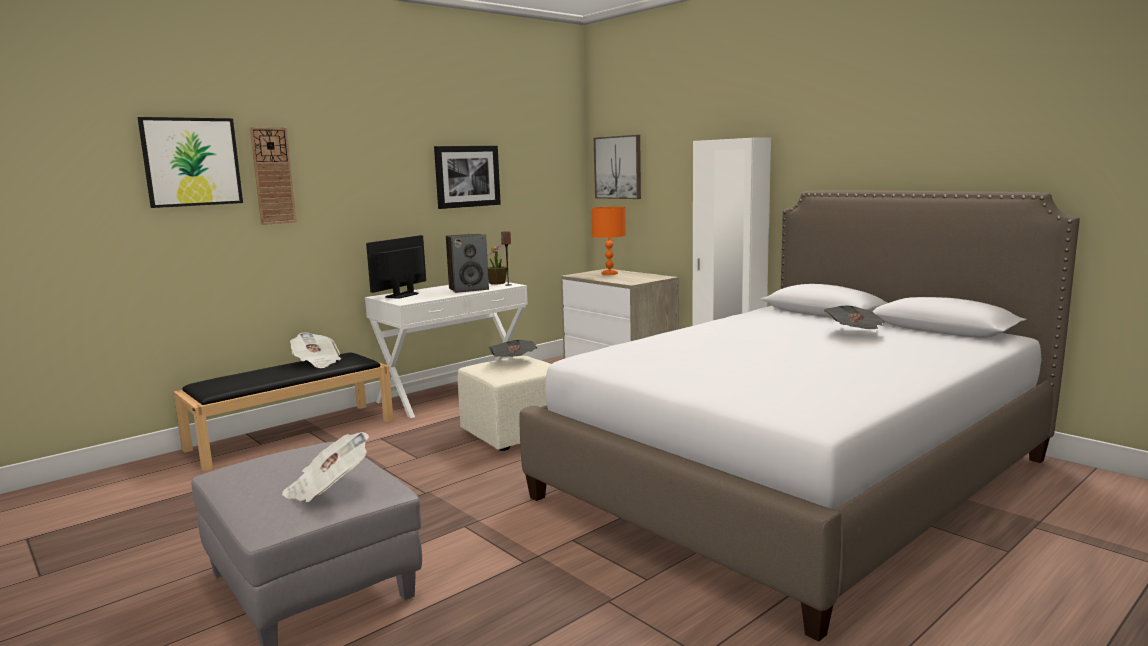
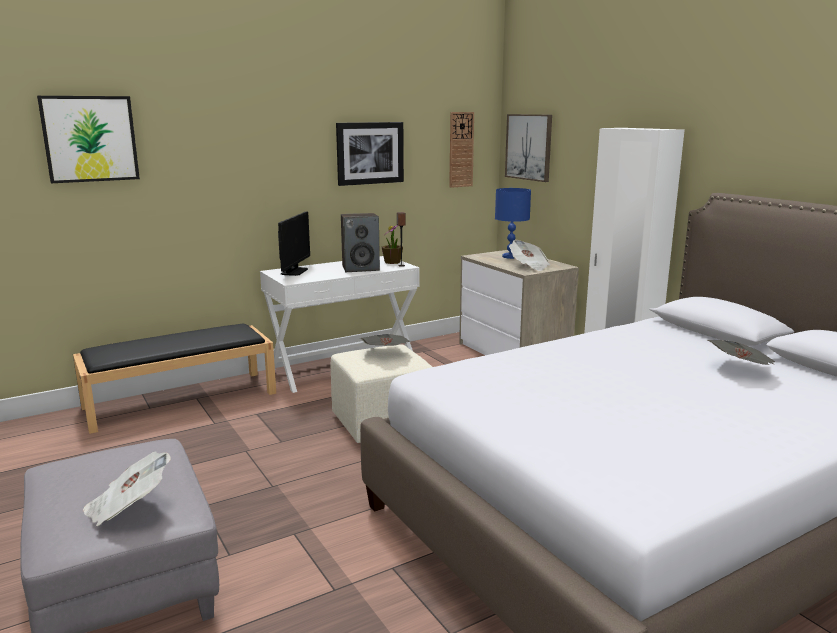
camera: 10 degrees right, 5 degrees up
wall clock [250,127,297,225] -> wall clock moved to [449,112,474,188]
newspaper [290,332,341,368] -> newspaper moved to [509,240,551,271]
monitor [366,235,426,299] -> monitor turned 150 degrees clockwise [278,211,310,276]
orange table lamp [592,207,626,275] -> blue table lamp [495,188,531,259]

